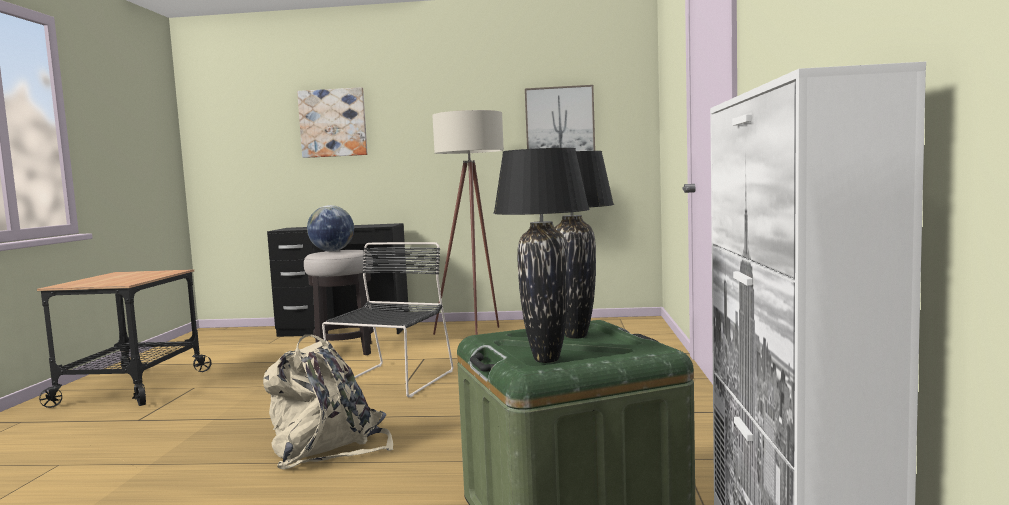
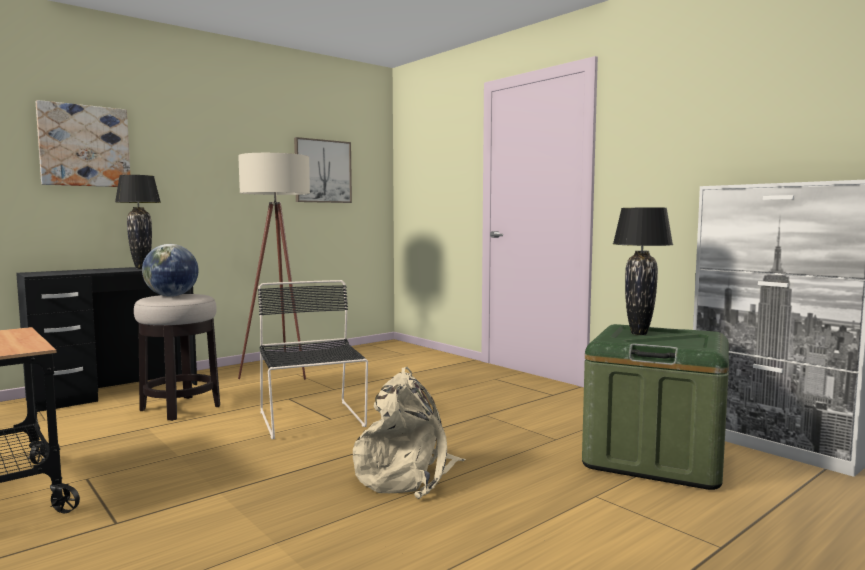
camera: 45 degrees left, 0 degrees up
black table lamp [493,148,590,363] -> black table lamp moved to [115,175,161,269]

